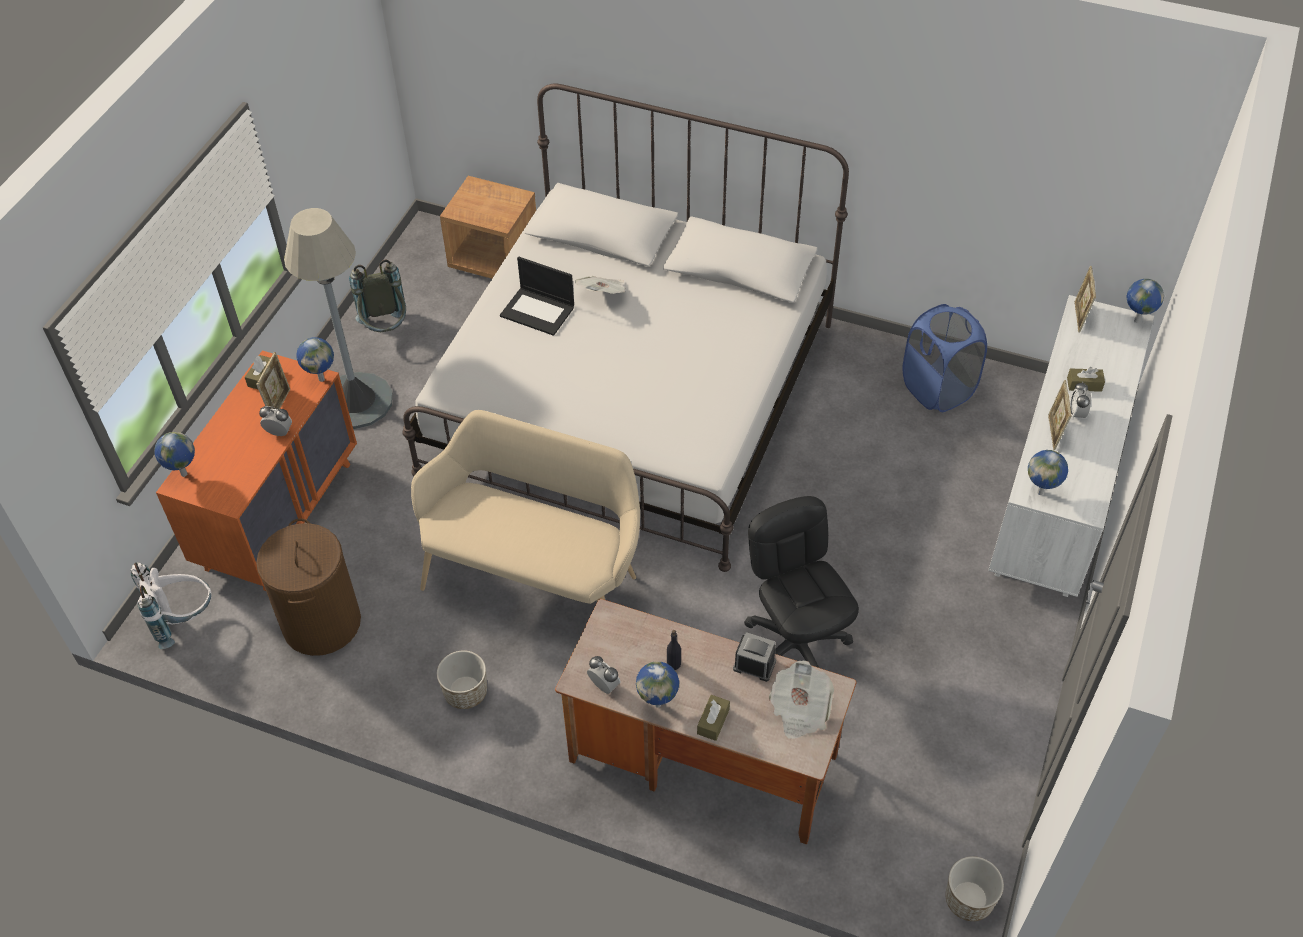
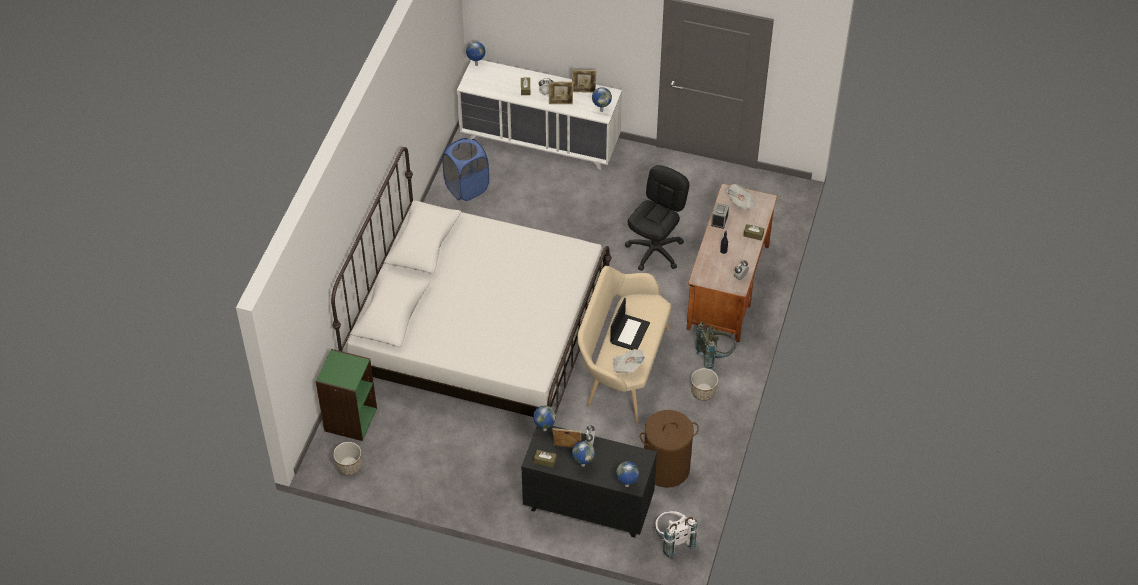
camera: 95 degrees left, 0 degrees up
orange dresser [156,350,357,591] -> black dresser [521,426,657,538]
grey floor lamp [284,208,393,429] -> none
grey backpack [349,260,406,332] -> grey backpack moved to [695,322,736,371]
brown nightstand [440,176,536,279] -> green bookcase [316,349,377,441]
laptop [500,257,574,336] -> laptop moved to [610,298,650,350]
newspaper [575,276,626,294] -> newspaper moved to [613,349,645,373]
globe [636,661,679,708] -> globe moved to [572,441,595,467]
black office chair [744,496,859,668] -> black office chair turned 150 degrees clockwise [625,165,689,271]
planter [945,856,1004,921] -> planter moved to [333,442,362,475]
picture frame [1074,266,1096,332] -> picture frame moved to [572,70,597,93]

